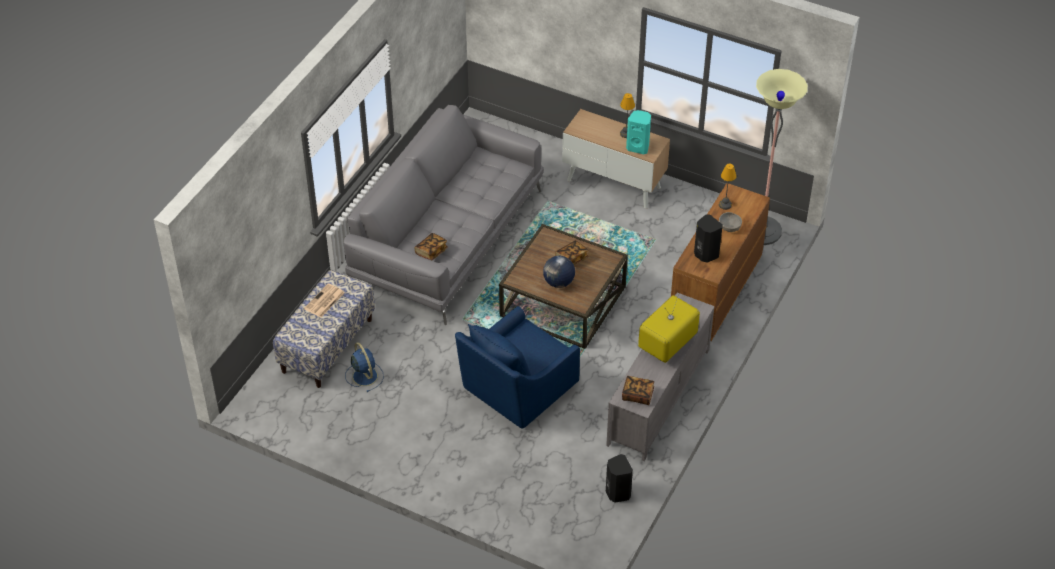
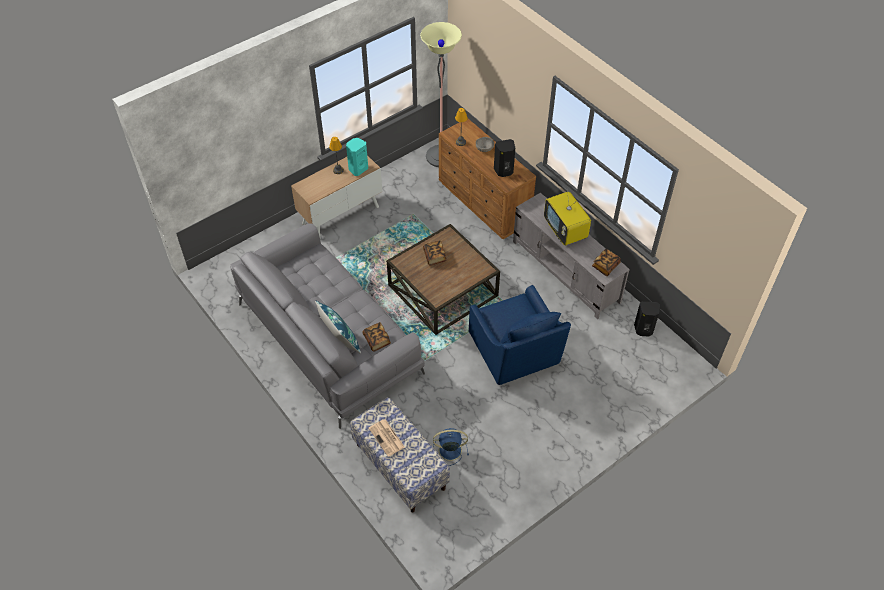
camera: 65 degrees left, 5 degrees up
globe [543,256,575,288] -> none
none -> blue pillow [315,300,361,354]

